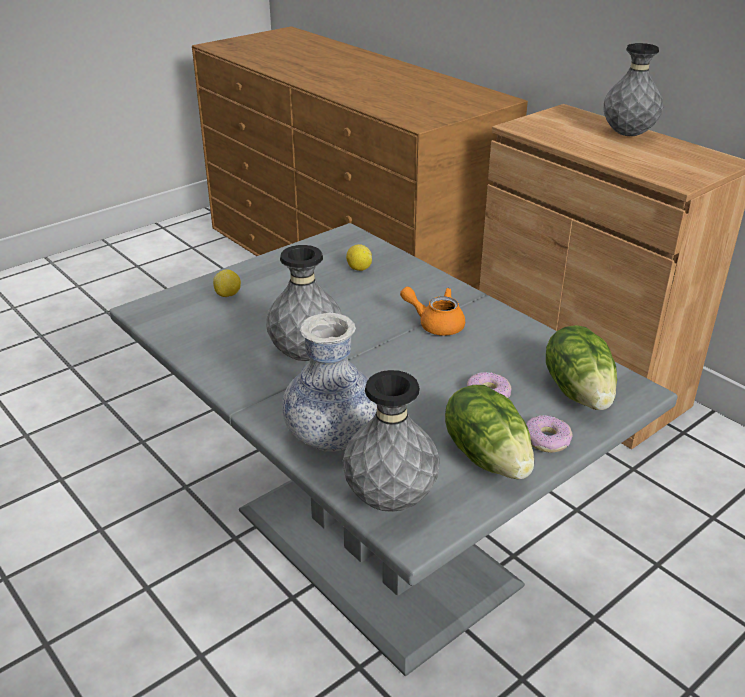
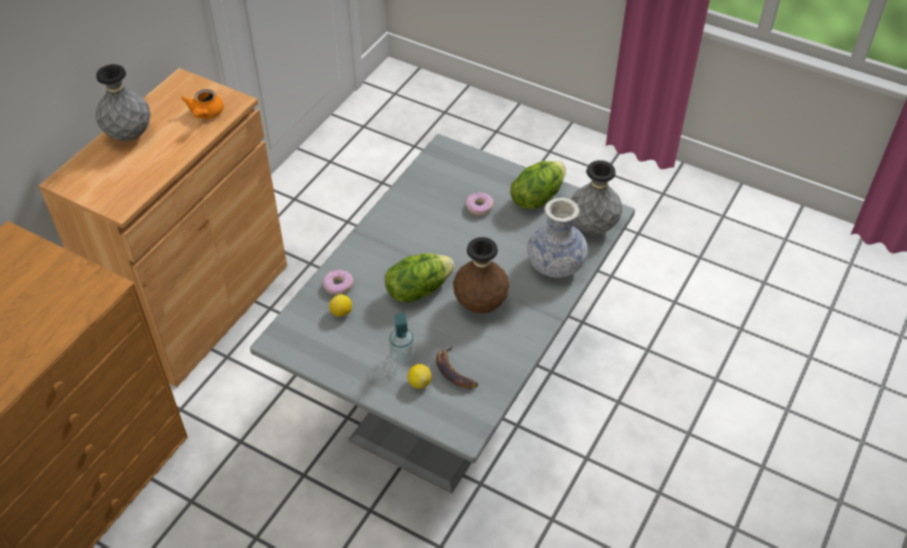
camera: 110 degrees left, 15 degrees up
grey vase [266,245,342,361] -> brown vase [453,237,509,313]
orange teapot [400,287,465,336] -> orange teapot moved to [181,89,224,119]
donut [526,415,572,453] -> donut moved to [323,270,353,295]
lettuce [546,325,617,410] -> lettuce moved to [385,253,455,302]
none -> soap dispenser [389,313,415,365]
none -> banana [436,347,478,389]

